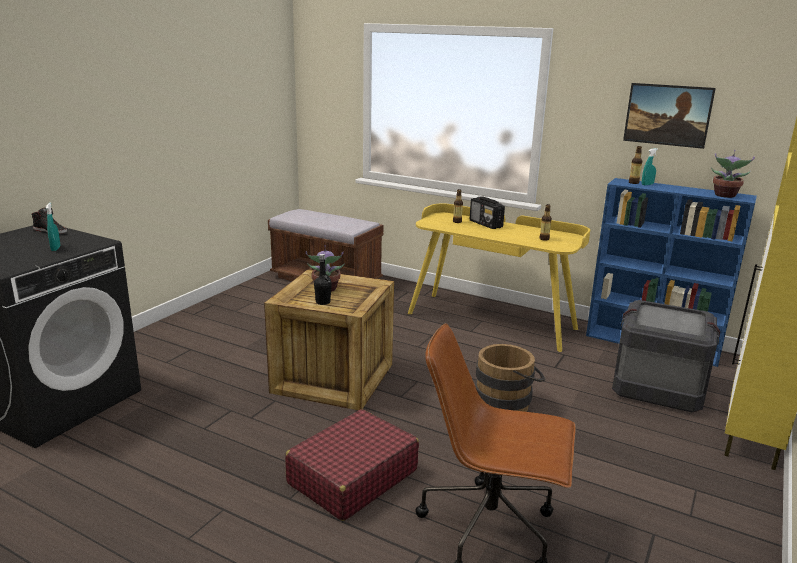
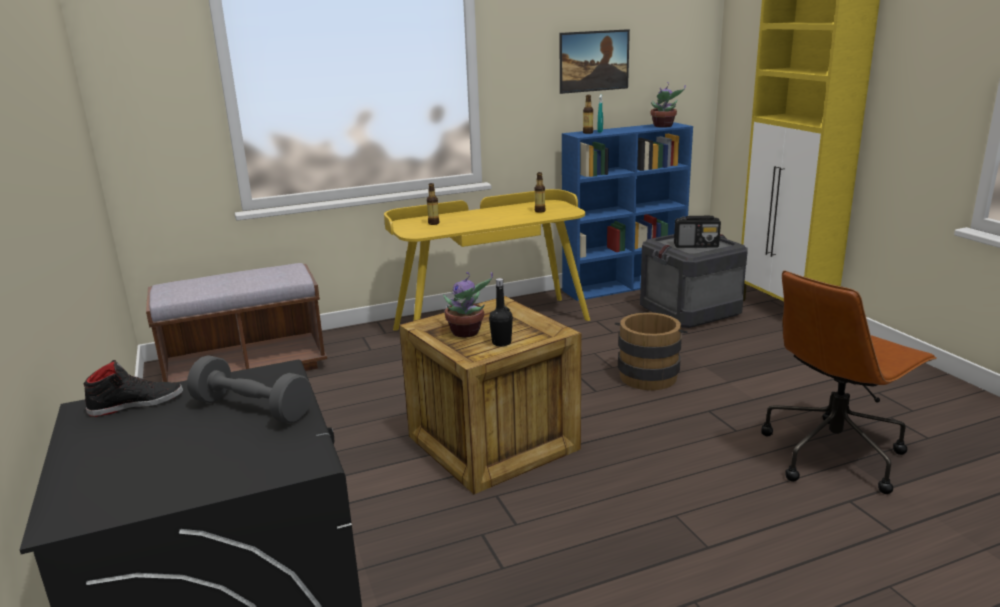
camera: 50 degrees left, 0 degrees up
turquoise spray bottle [46,203,60,251] -> grey dumbbell [187,355,312,423]
red suitcase [285,409,419,521] -> none
radio [470,196,505,229] -> radio moved to [674,215,721,248]

